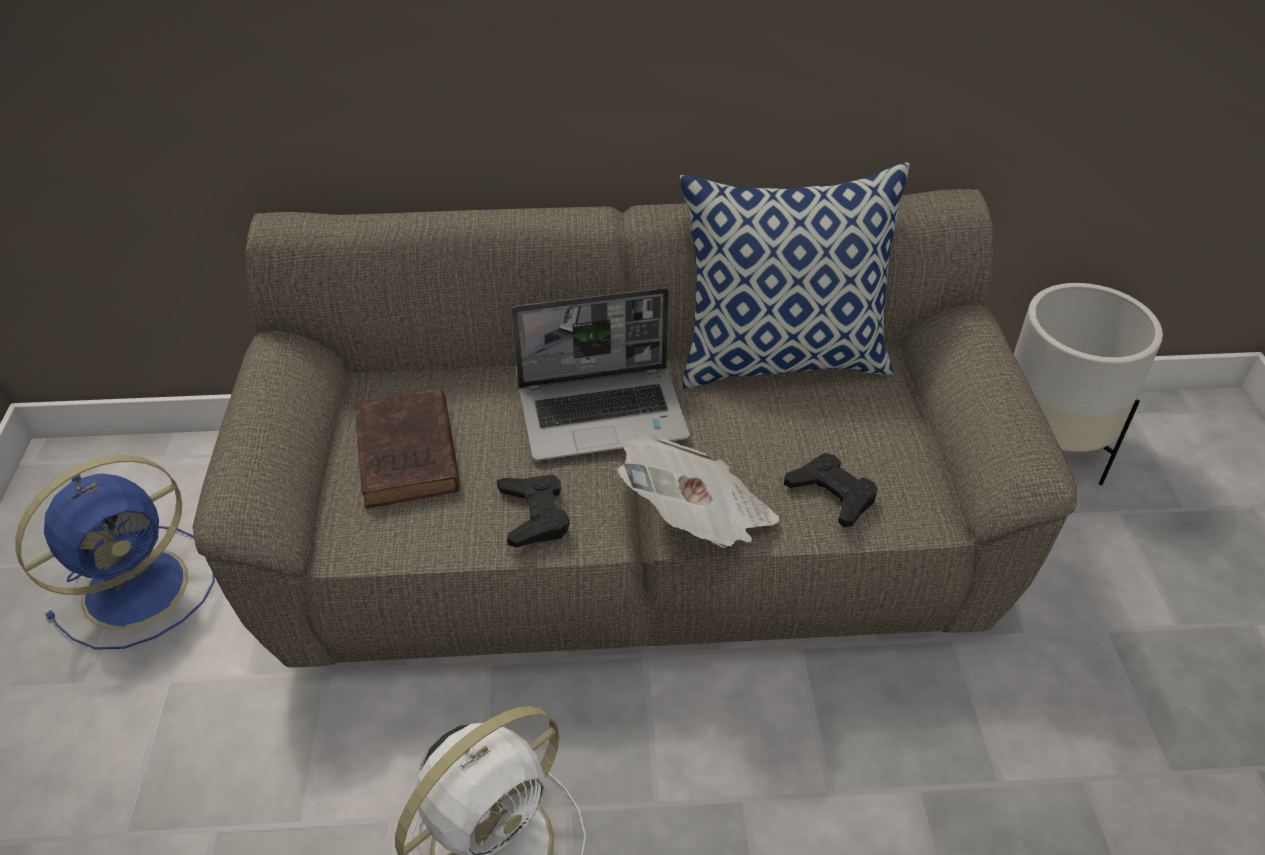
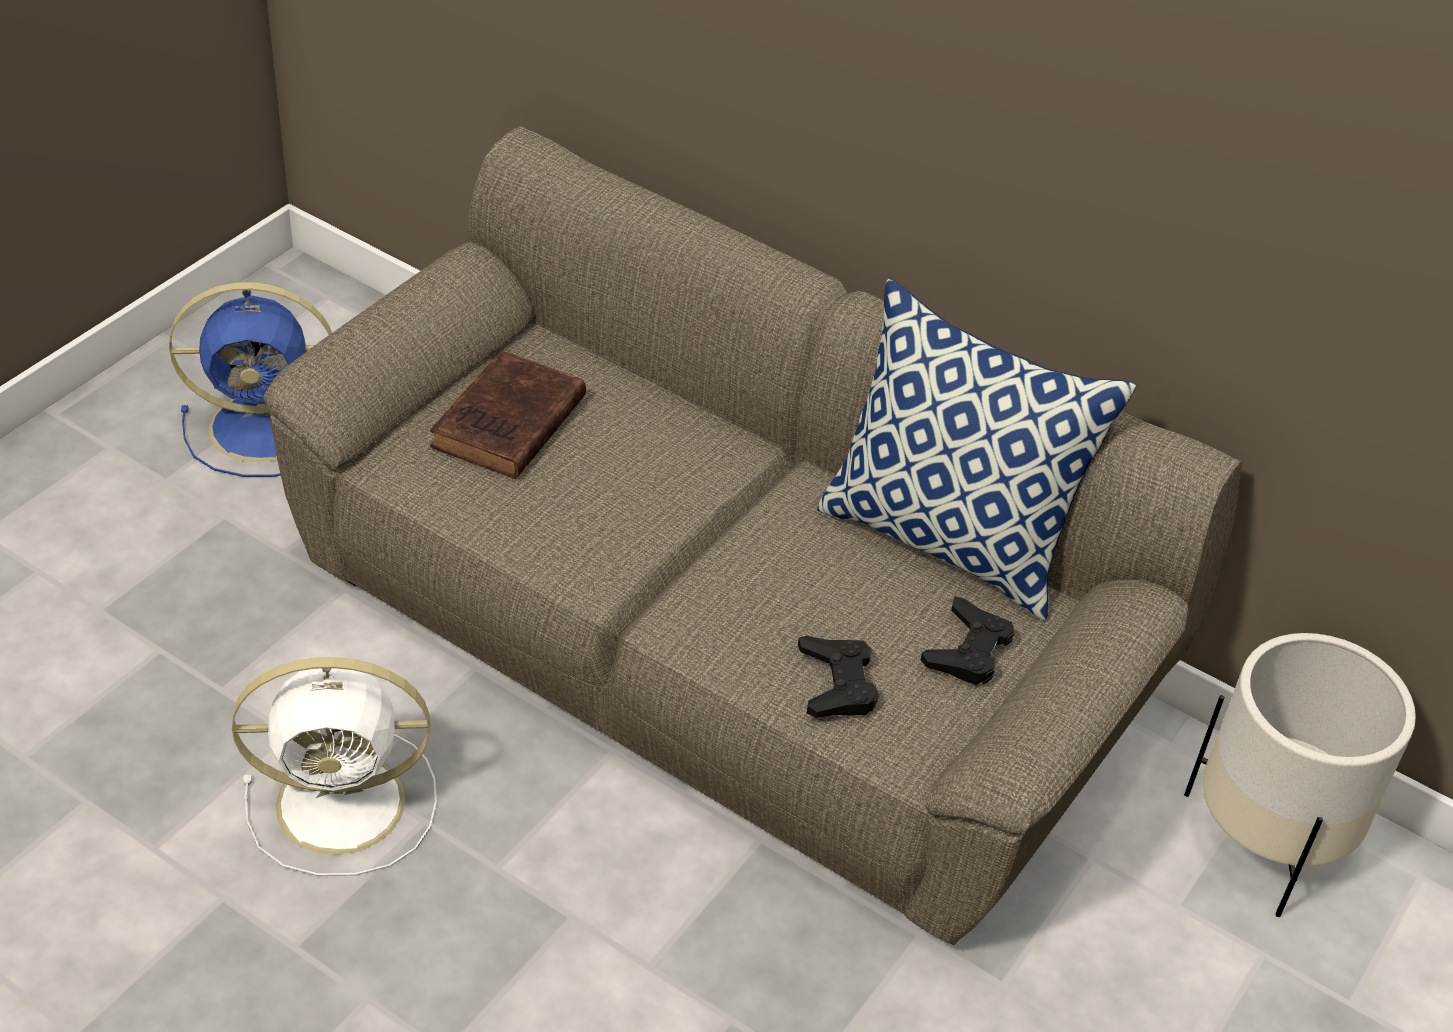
camera: 35 degrees right, 0 degrees up
black game controller [497,475,570,548] -> black game controller moved to [920,596,1014,685]
laptop [511,288,690,461] -> none
newspaper [617,435,779,548] -> none

